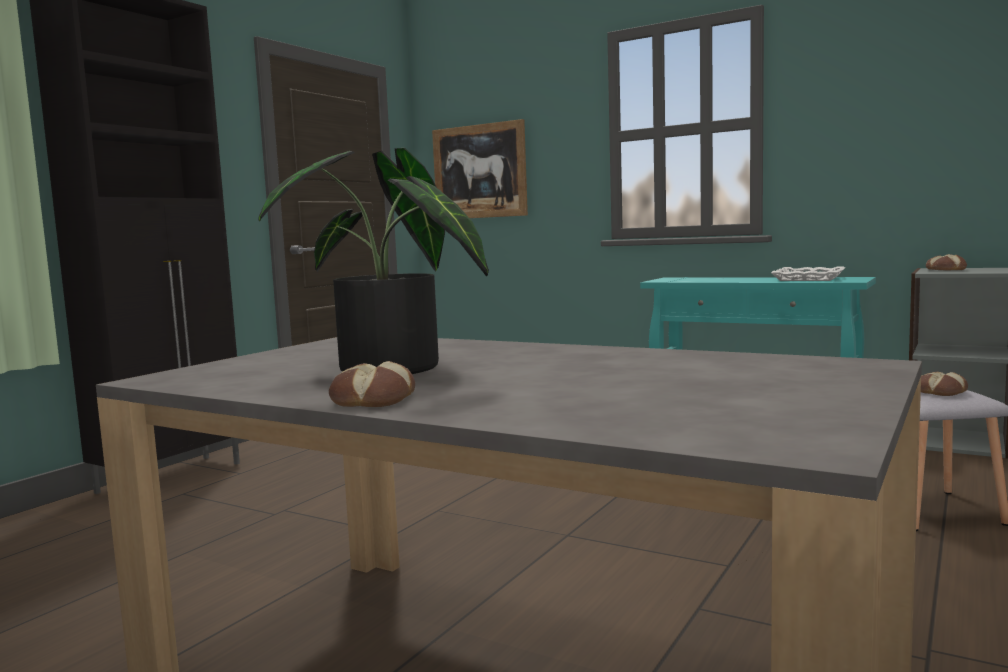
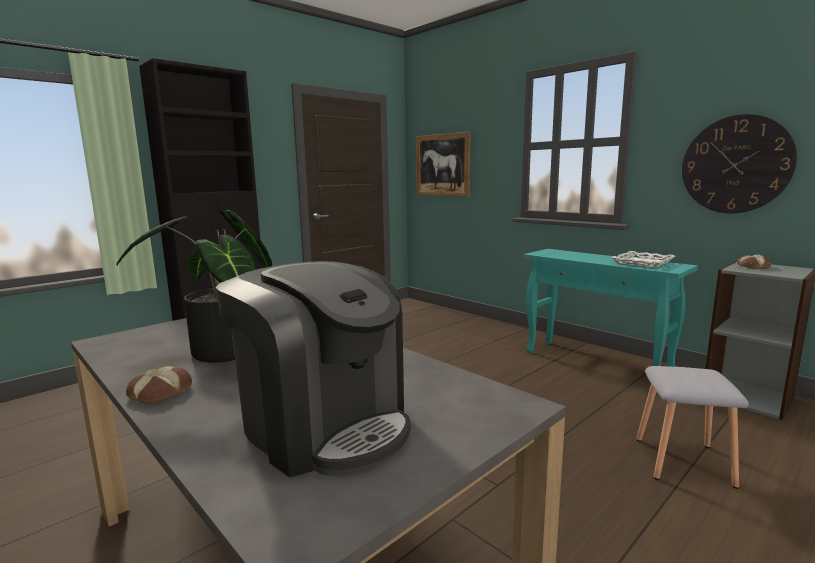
camera: 15 degrees right, 5 degrees up
bread [921,372,968,396] -> none
none -> coffee machine [215,261,411,477]
none -> wall clock [682,114,797,214]

